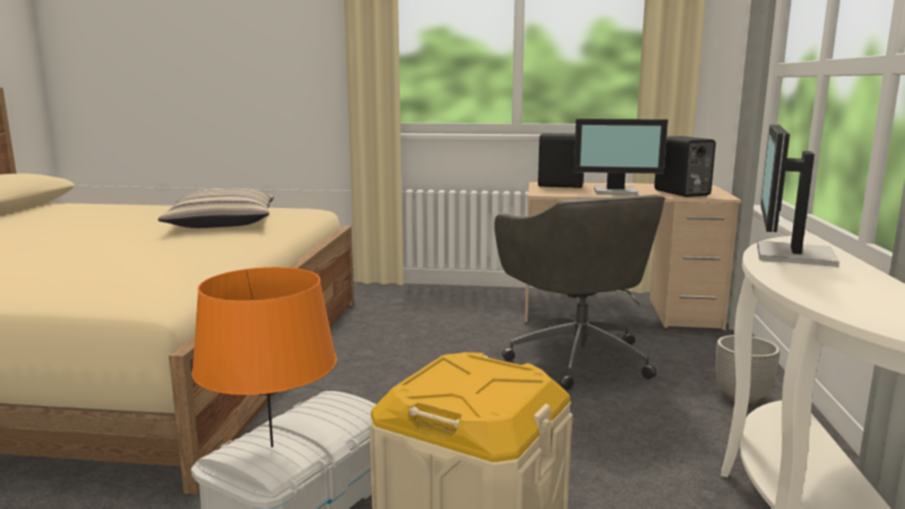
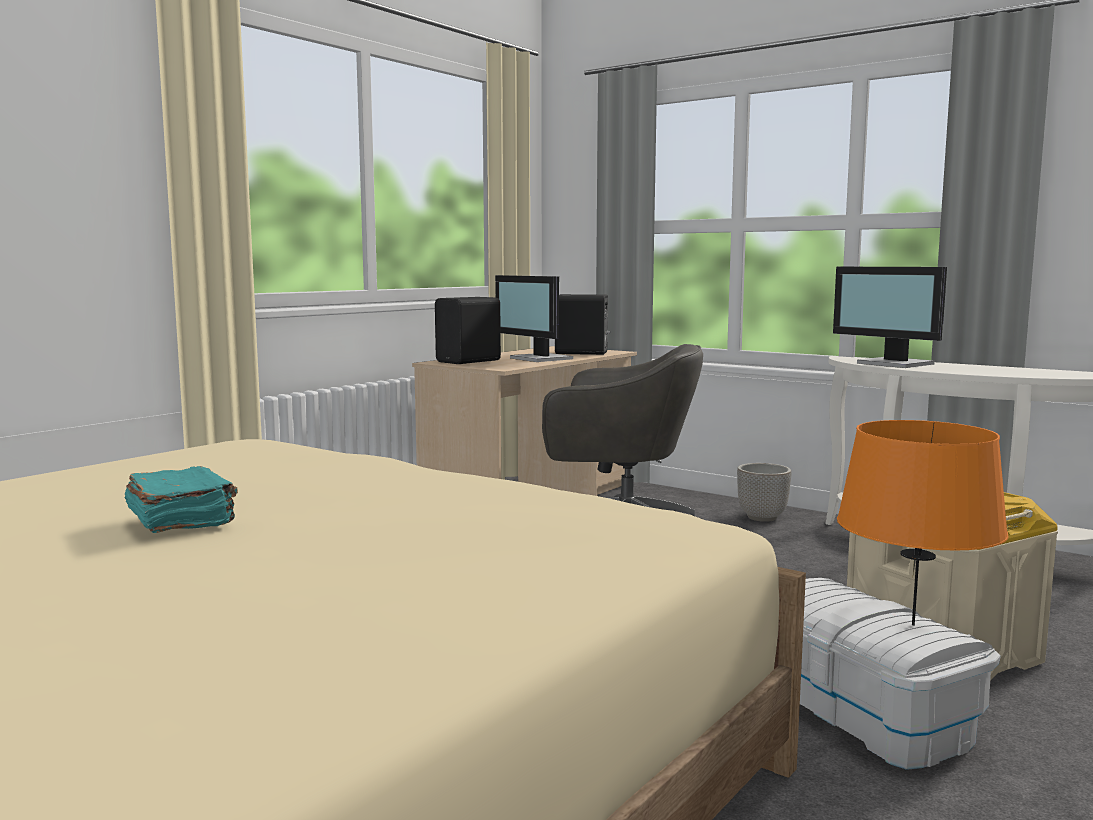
camera: 60 degrees left, 5 degrees down
pillow [158,188,274,228] -> none
monitor [574,119,668,195] -> monitor turned 105 degrees clockwise [495,275,573,362]
none -> turquoise book [124,466,238,533]

